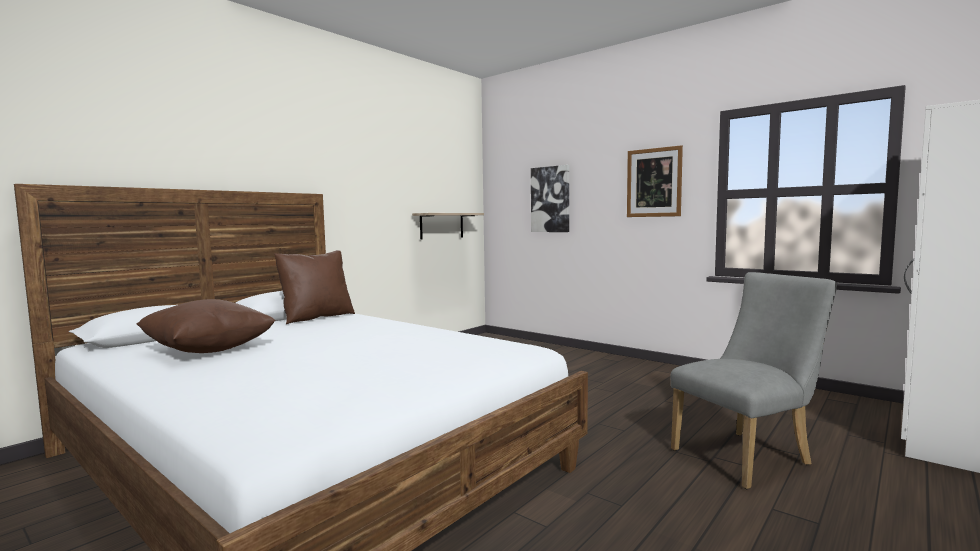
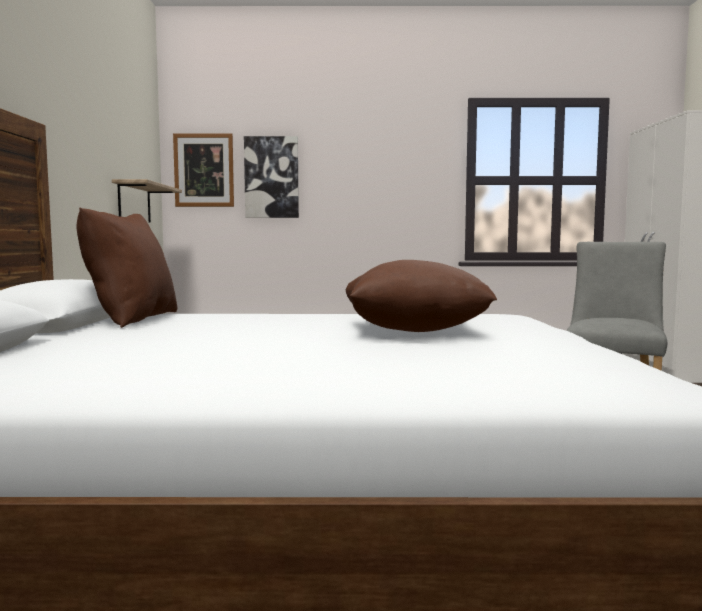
camera: 40 degrees left, 0 degrees up
brown pillow [136,299,276,353] -> brown pillow moved to [346,260,497,332]
picture [627,145,683,217] -> picture moved to [173,133,234,207]

